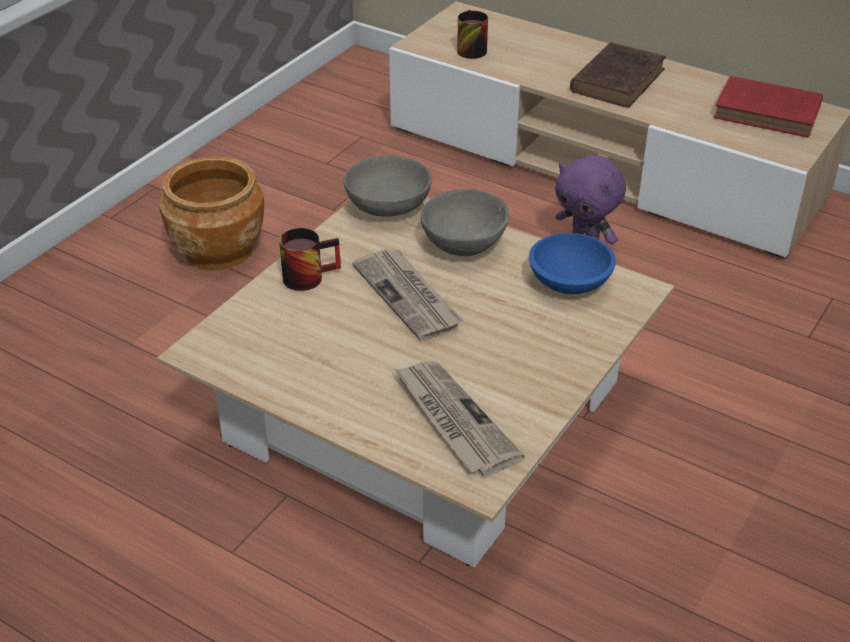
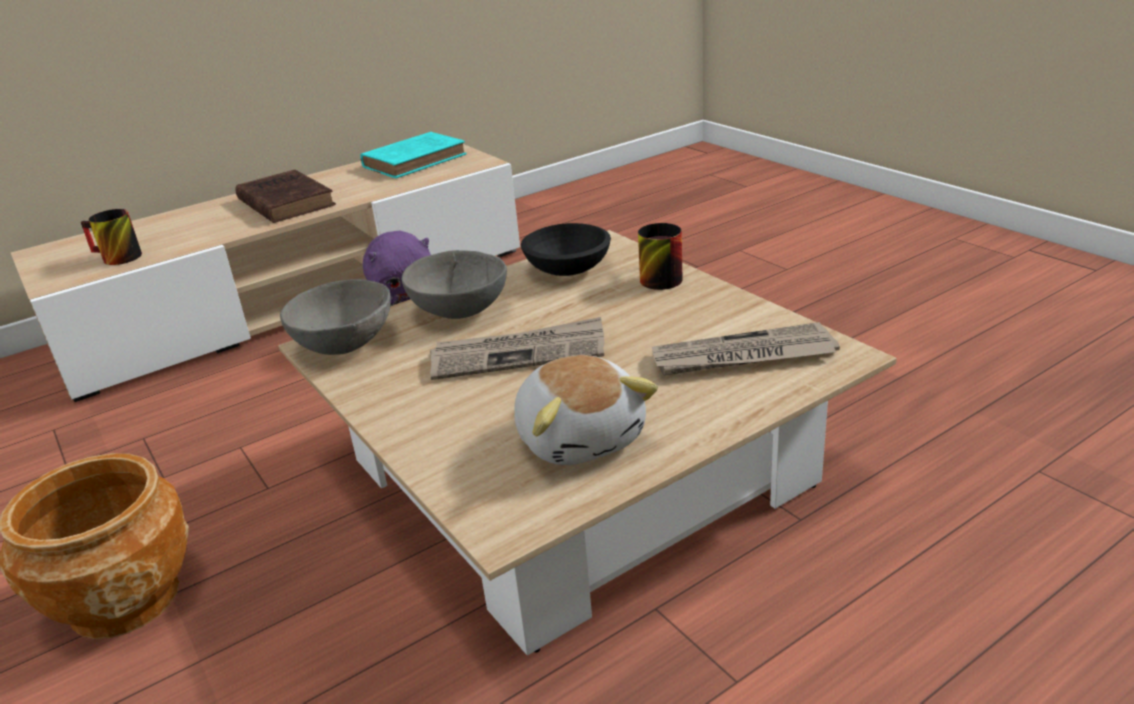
camera: 65 degrees left, 10 degrees down
mug [279,228,341,291] -> mug moved to [638,223,683,290]
blue bowl [529,233,616,294] -> black bowl [521,223,611,276]
red book [713,76,823,138] -> turquoise book [360,132,467,178]
none -> plush toy [514,355,658,465]

